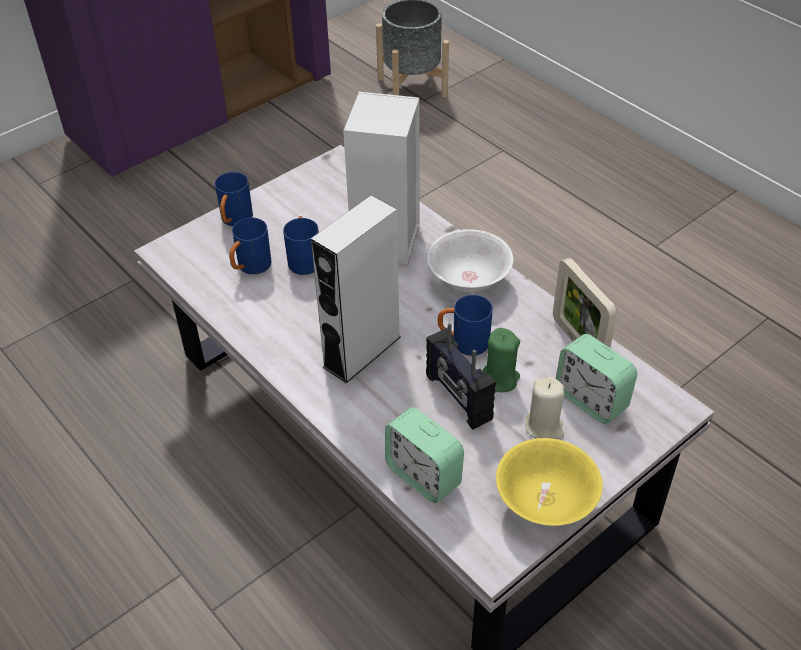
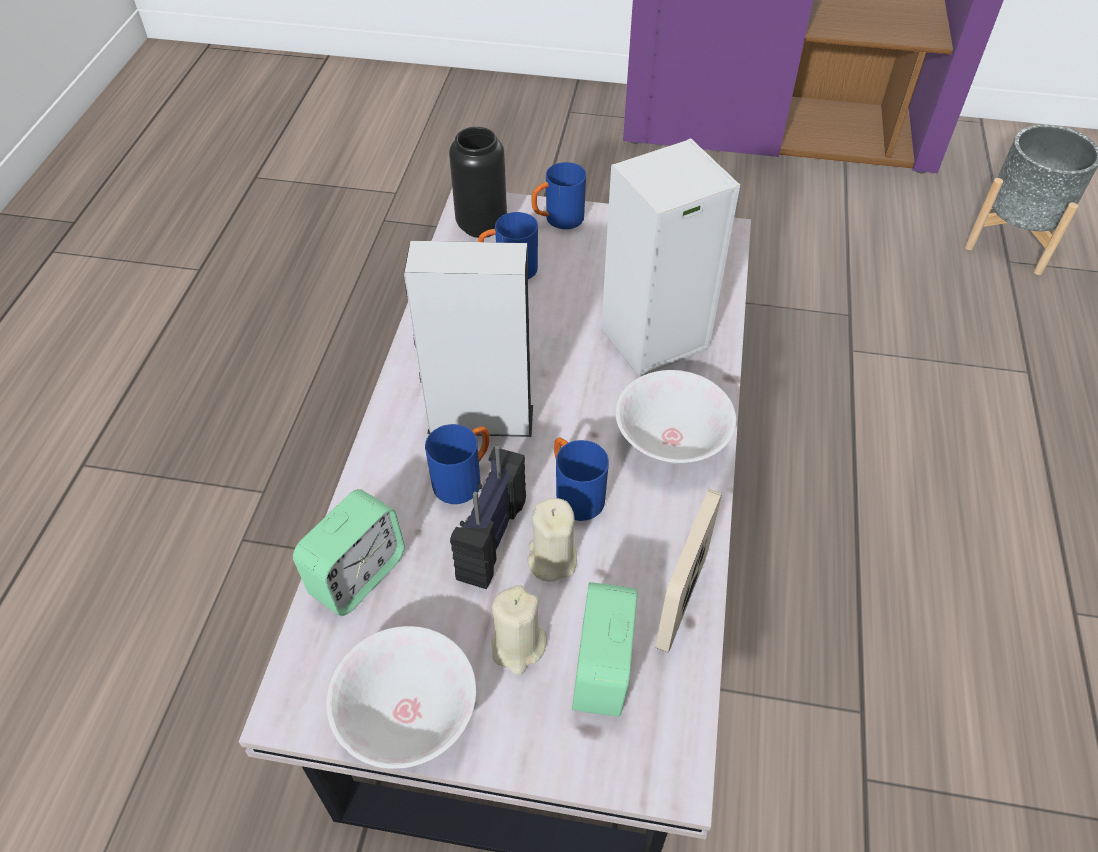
camera: 50 degrees right, 5 degrees up
blue mug [283,216,319,275] -> blue mug moved to [425,424,489,504]
alarm clock [385,407,464,503] -> alarm clock turned 150 degrees counterclockwise [293,489,405,616]
green candle [483,328,520,392] -> beige candle [528,498,577,582]
yellow bowl [496,438,603,526] -> white bowl [327,626,476,769]
none -> black vase [449,127,507,238]

